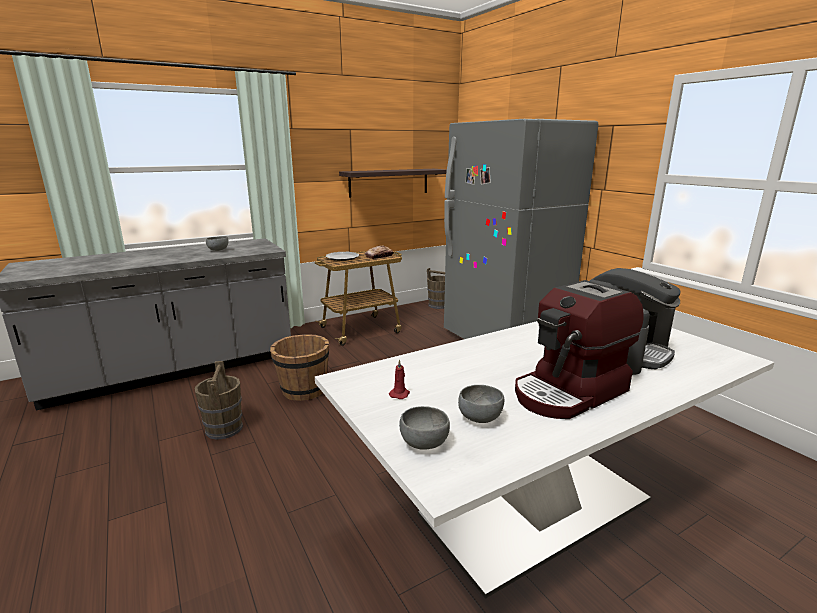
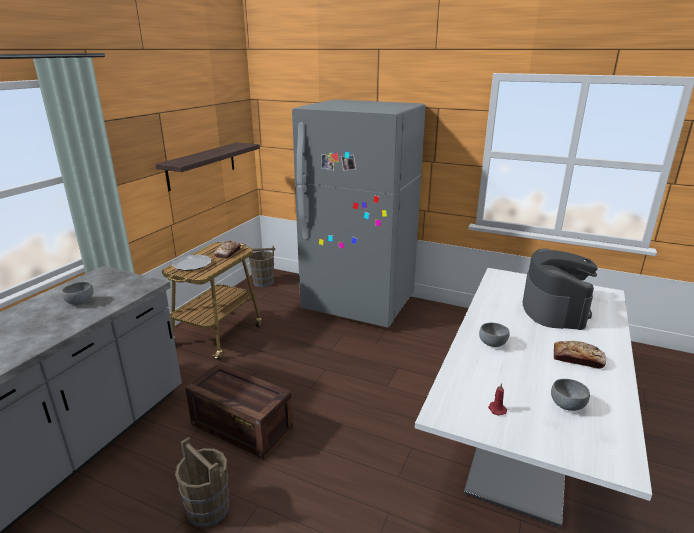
camera: 35 degrees left, 5 degrees up
brown bucket [270,334,329,401] -> crate [185,363,293,459]
grey bowl [399,406,450,450] -> grey bowl moved to [479,323,510,347]
coffee machine [515,280,644,419] -> bread [554,341,606,369]

